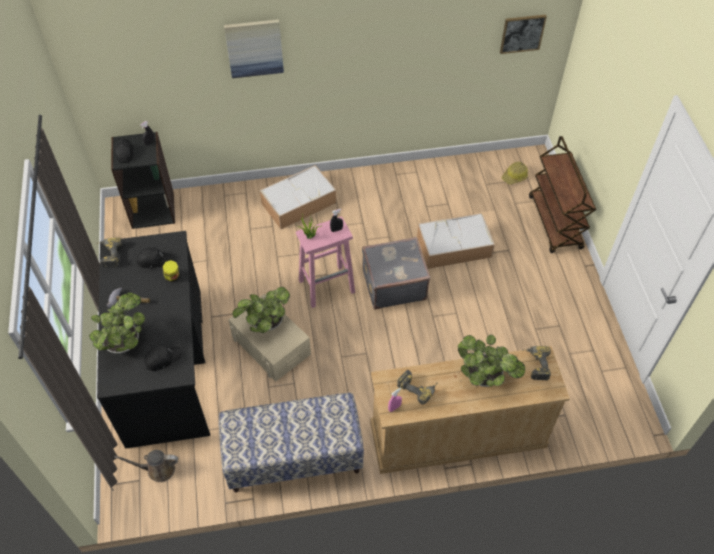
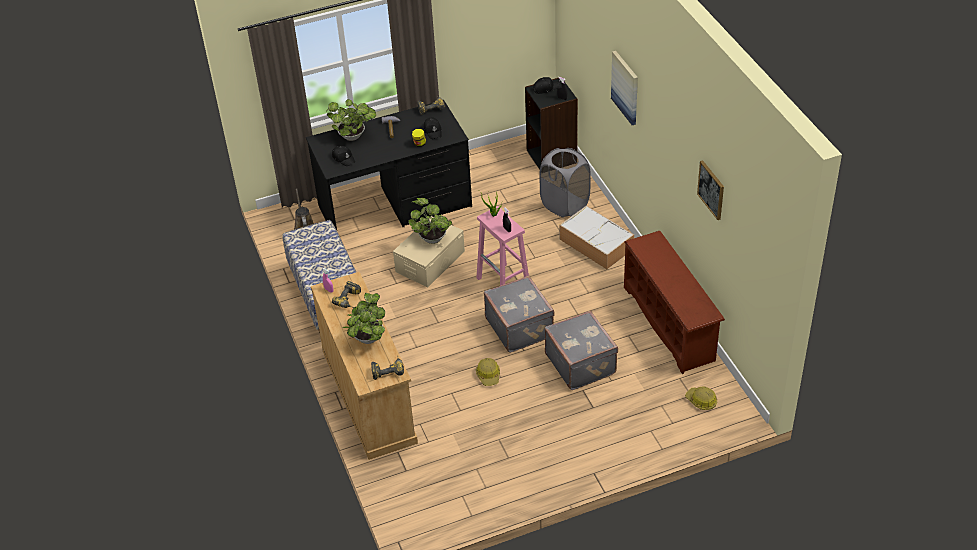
camera: 80 degrees right, 10 degrees down
storage box [417,213,495,269] -> grey suitcase [545,311,618,390]
picture [500,14,547,54] -> picture moved to [697,160,724,220]
brown cart [529,136,596,253] -> none
none -> hard hat [476,358,500,386]
none -> grey laundry basket [539,148,591,217]
none -> brown shoe rack [624,231,725,374]

